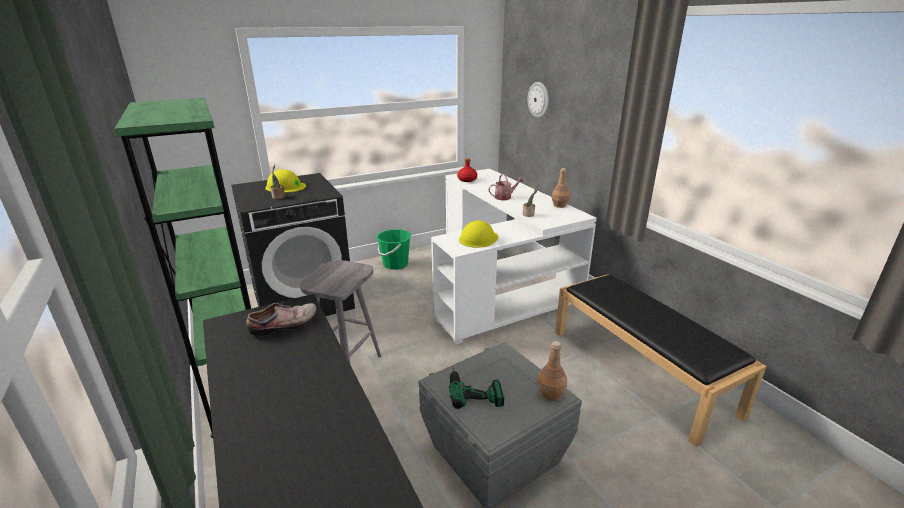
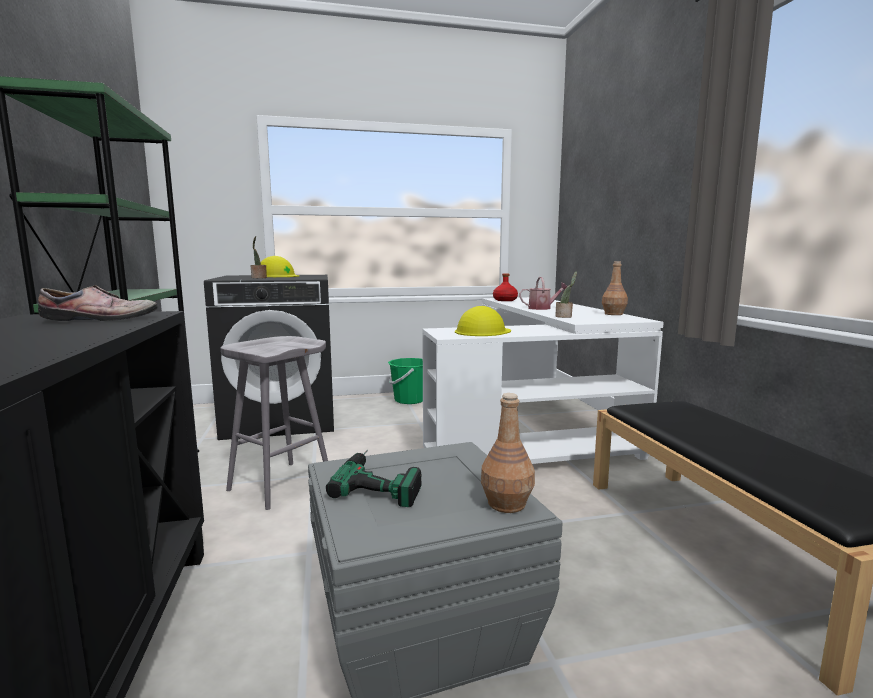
camera: 15 degrees right, 15 degrees down
wall clock [527,82,549,118] -> none

